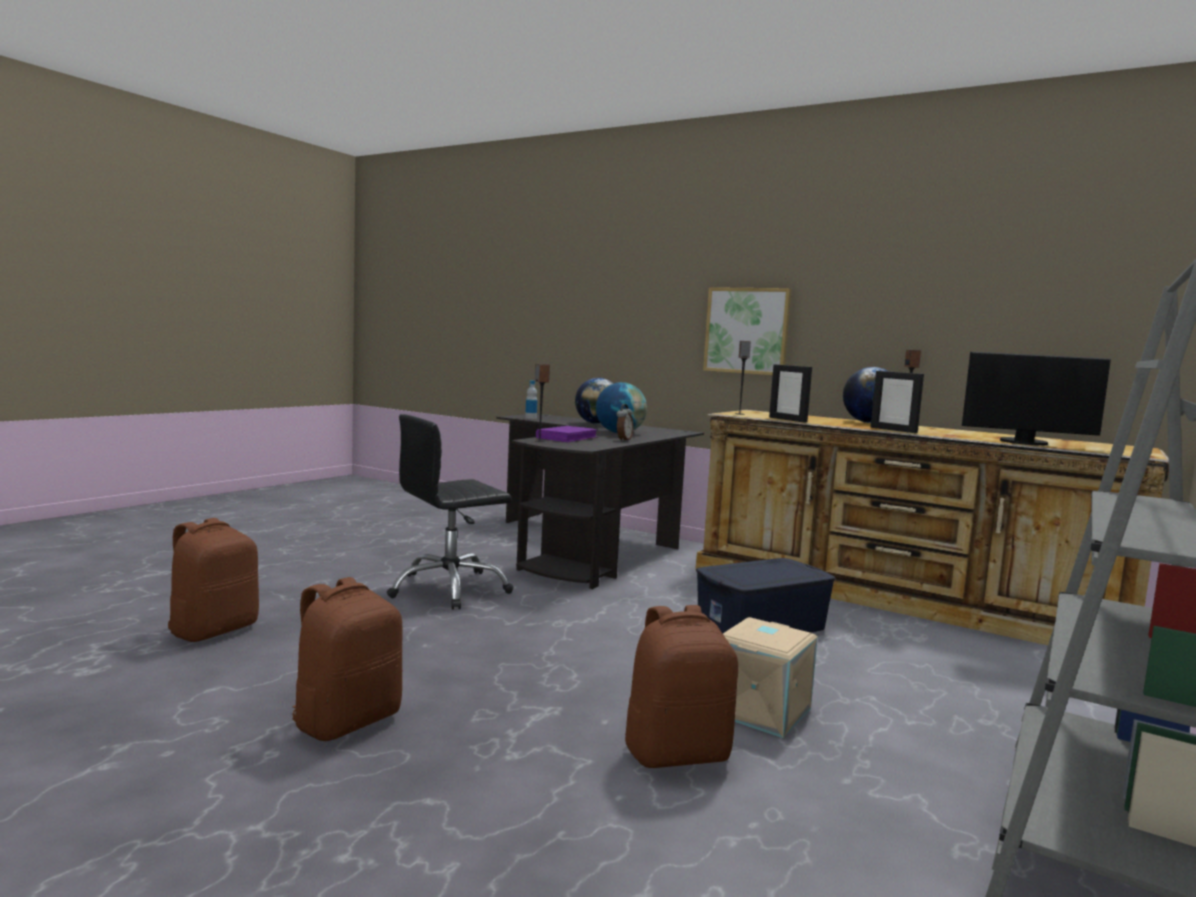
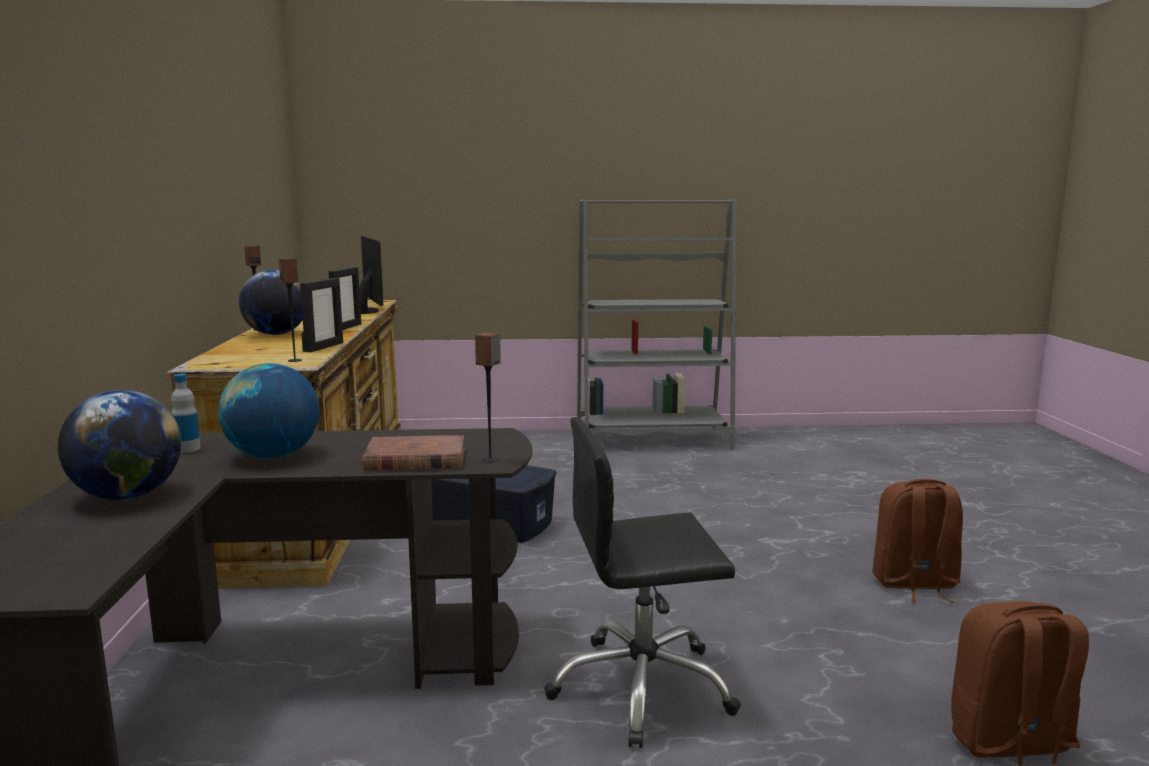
camera: 125 degrees left, 5 degrees up
black office chair [386,414,514,610] -> black office chair turned 150 degrees clockwise [544,417,741,748]
bottle [525,380,537,419] -> bottle moved to [171,374,201,453]
purple book [536,426,598,442] -> brown book [362,435,465,471]
alarm clock [617,404,634,441] -> none
brown backpack [625,605,738,768] -> none
picture [703,287,791,375] -> none
beige storage box [723,617,818,738] -> none

